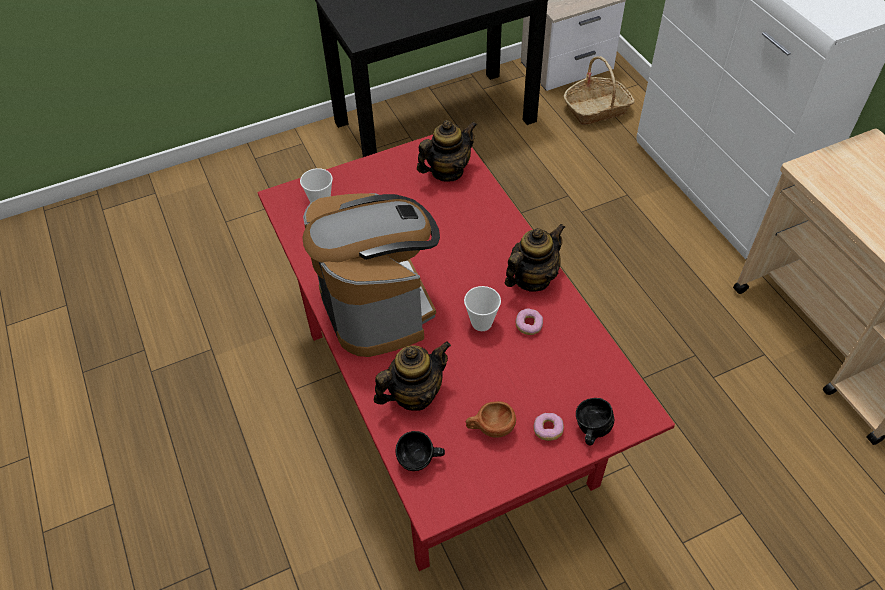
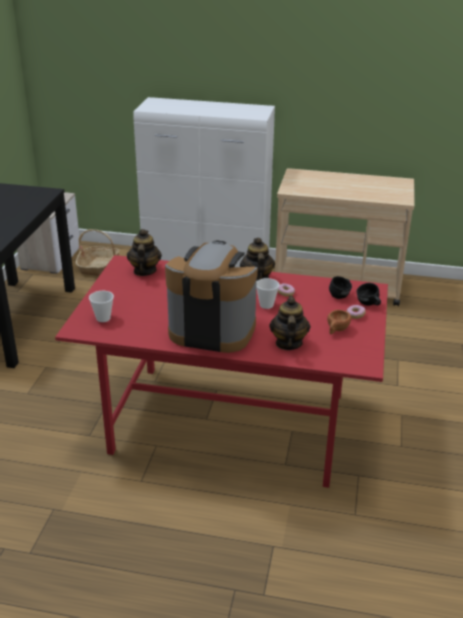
camera: 55 degrees left, 20 degrees down
black mug [396,431,445,471] -> black mug moved to [329,276,352,299]

